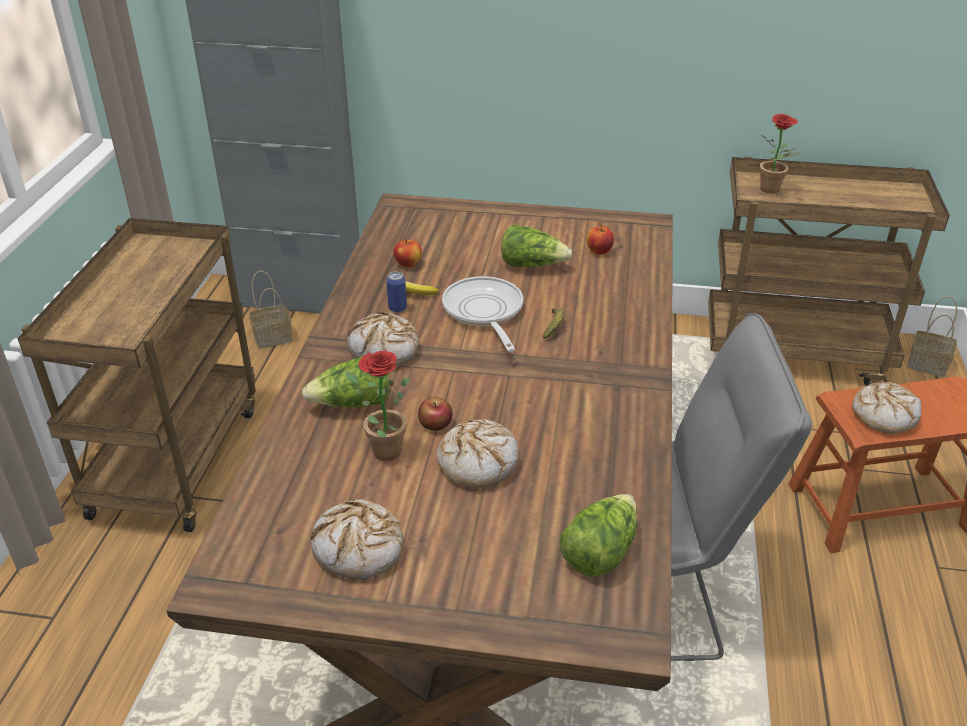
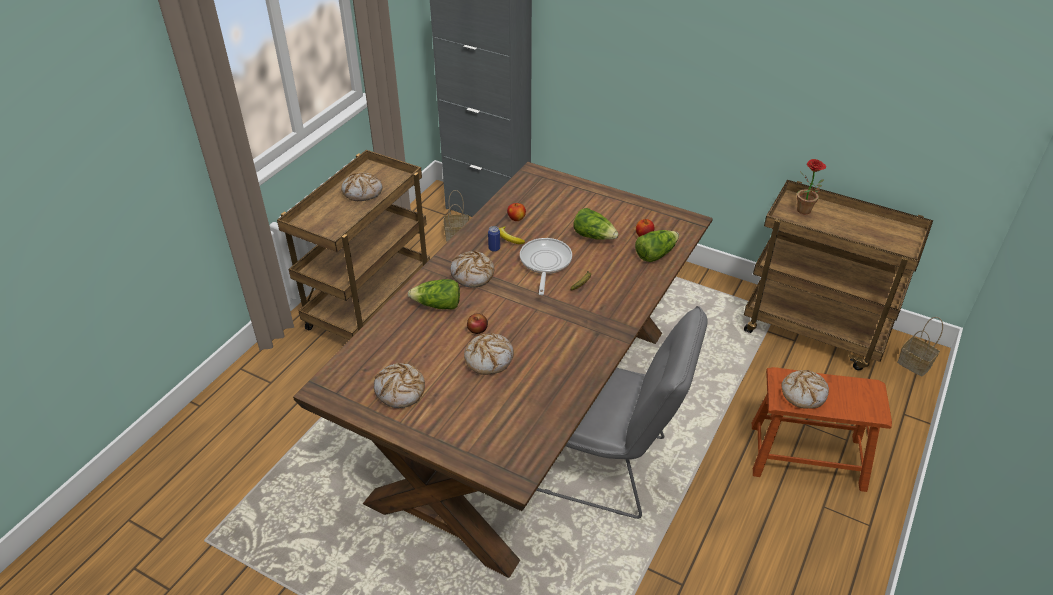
camera: 20 degrees right, 5 degrees up
potted plant [345,351,410,461] -> none
lettuce [560,494,637,577] -> lettuce moved to [635,230,679,262]
none -> bread [341,173,382,201]

